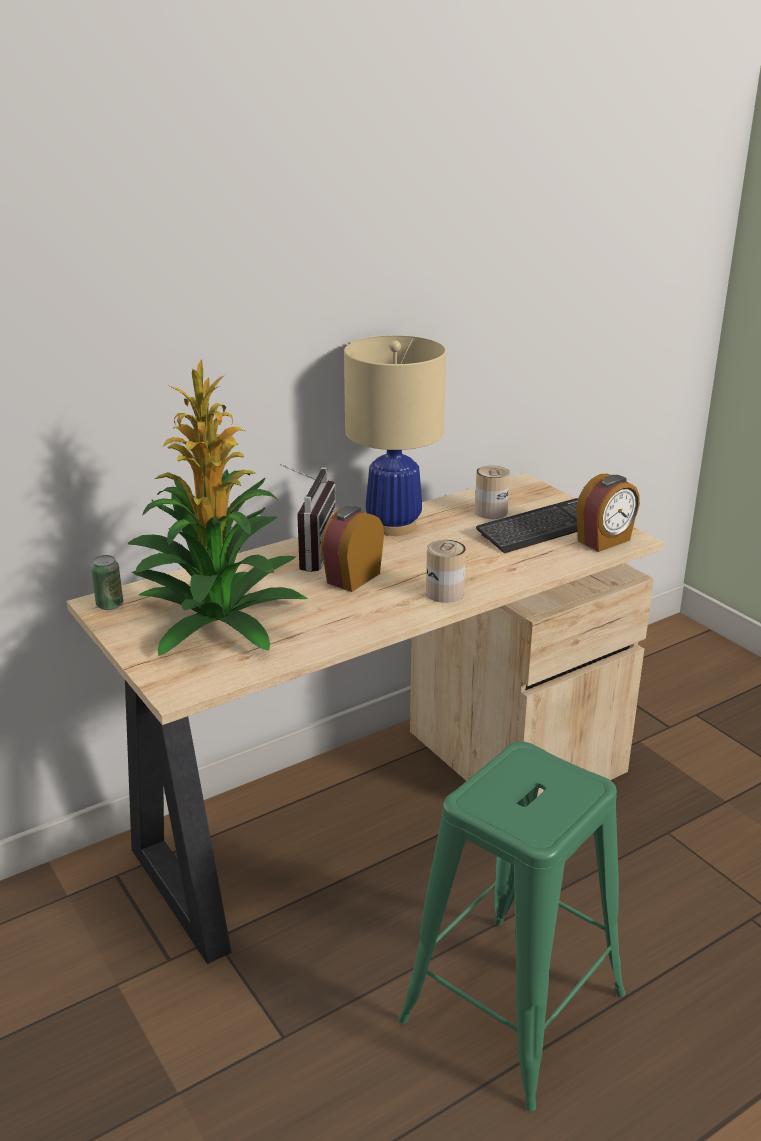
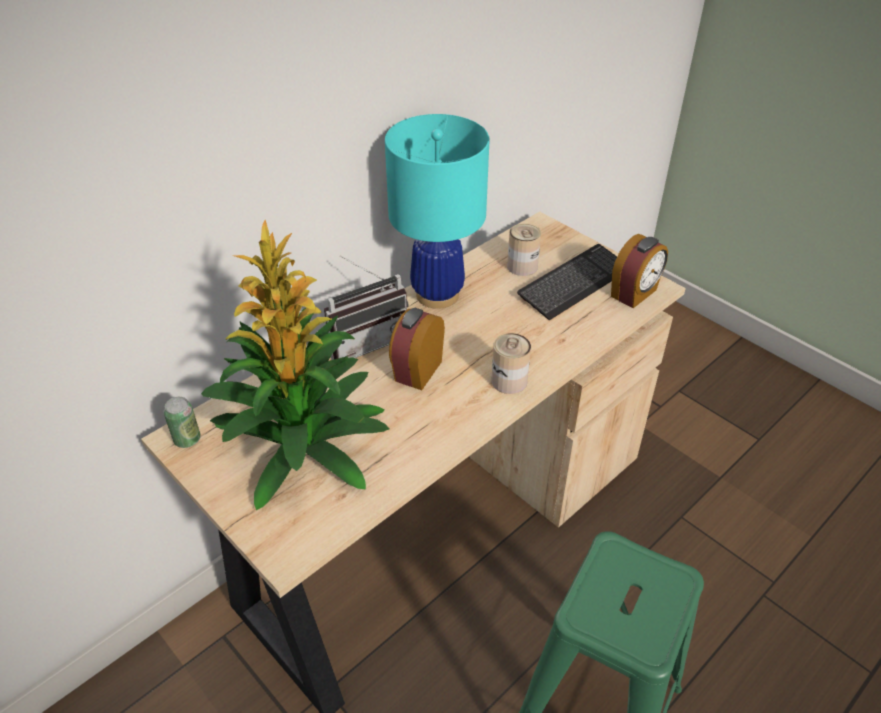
camera: 10 degrees left, 15 degrees up
radio [280,464,336,572] -> radio turned 60 degrees clockwise [324,256,409,360]
beige table lamp [344,335,446,536] -> turquoise table lamp [385,114,490,309]

